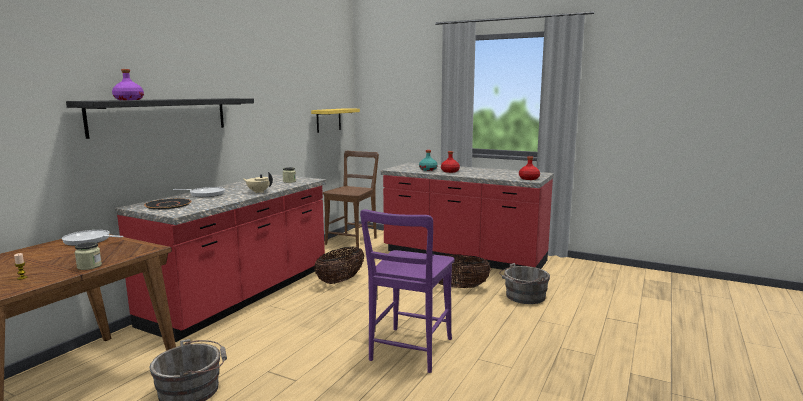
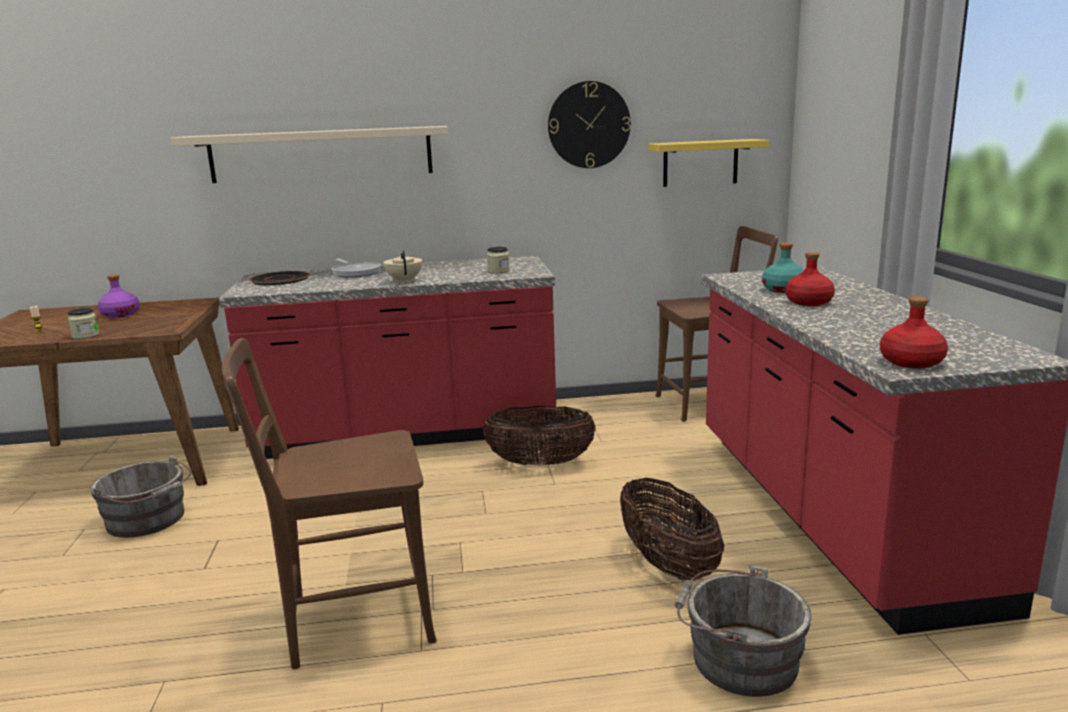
camera: 55 degrees right, 5 degrees up
frying pan [62,230,124,246] -> none
black shelf [66,98,254,139] -> beige shelf [171,126,448,183]
purple bottle [112,69,144,100] -> purple bottle moved to [98,275,140,318]
purple chair [360,209,455,373] -> brown chair [222,338,437,669]
none -> wall clock [548,81,631,168]

